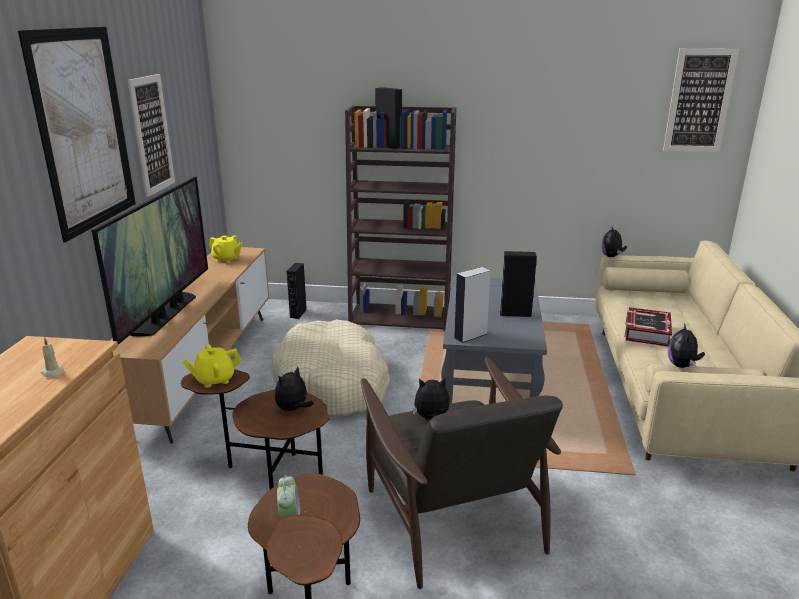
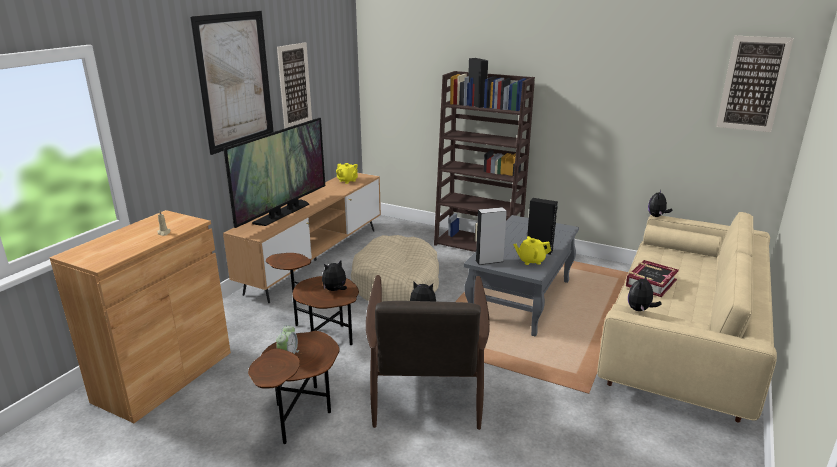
camera: 20 degrees right, 0 degrees up
yellow teapot [182,344,241,388] -> yellow teapot moved to [513,236,551,265]
black speaker [286,263,307,319] -> none

